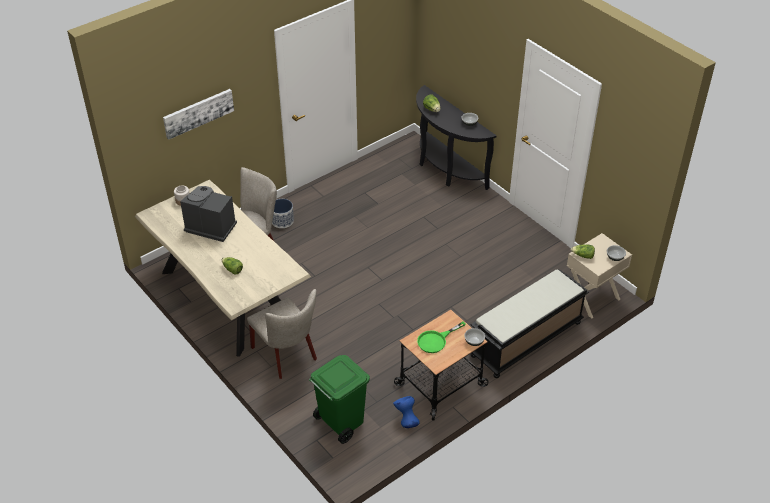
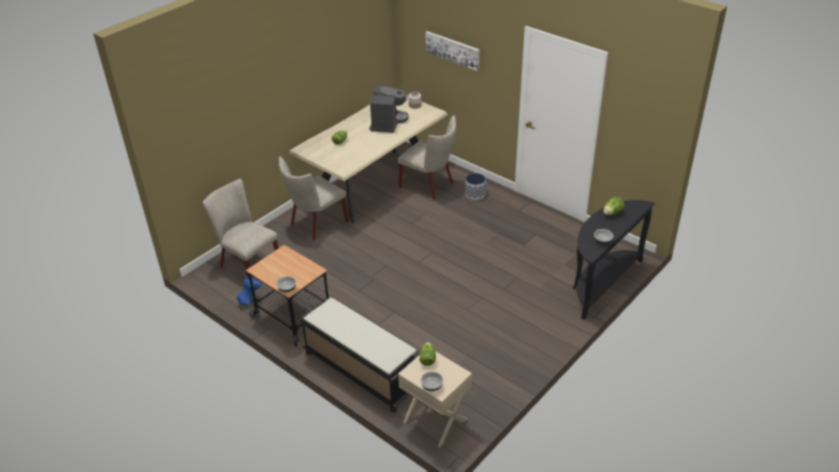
camera: 80 degrees right, 5 degrees down
green trash can [309,355,370,444] -> beige chair [202,179,279,277]
green frying pan [417,321,466,353] -> none

